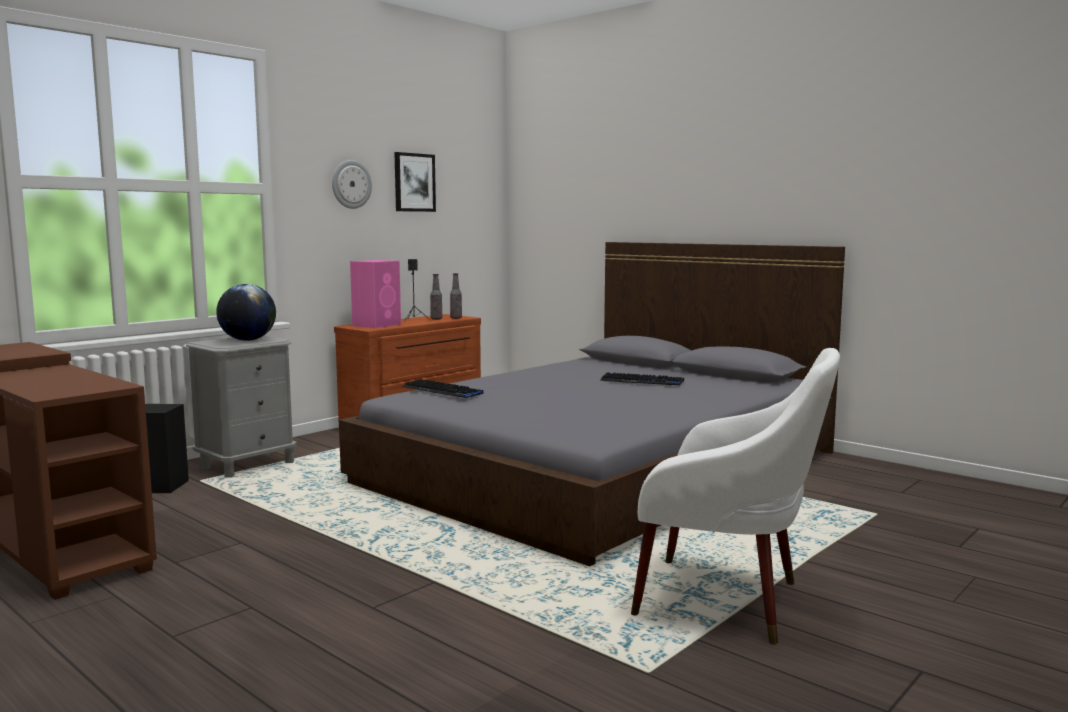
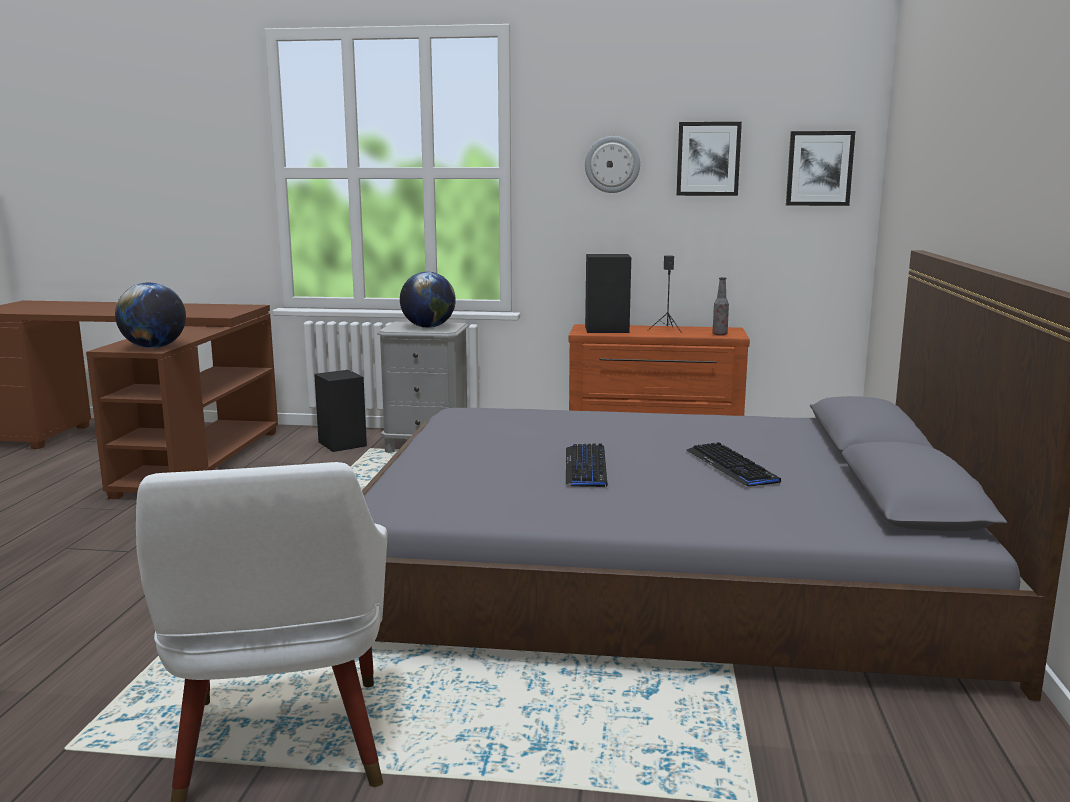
camera: 55 degrees right, 5 degrees up
pink speaker [350,260,401,328] -> black speaker [585,254,631,333]
keyboard [401,379,483,398] -> keyboard moved to [566,443,608,487]
bottle [430,274,442,320] -> none
none -> globe [115,282,186,348]
none -> picture [786,131,855,206]

